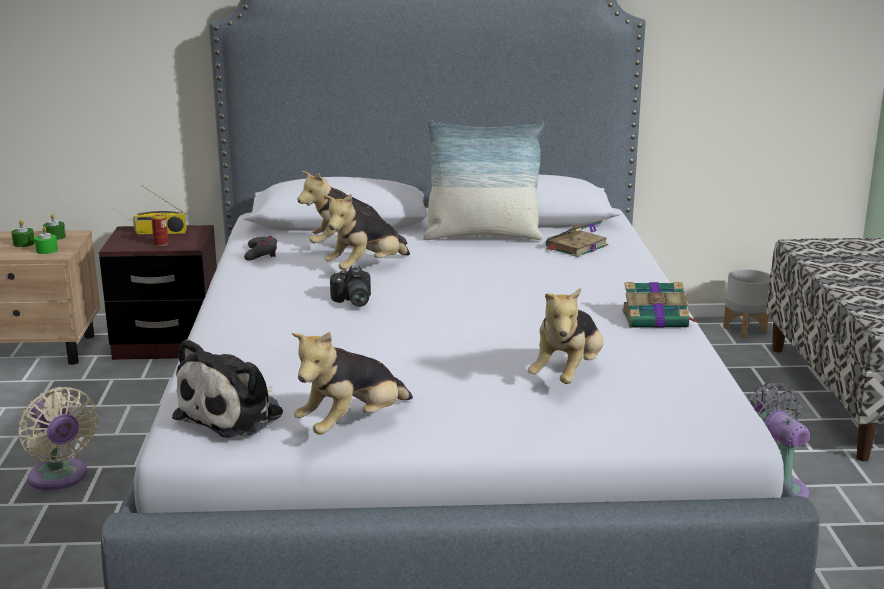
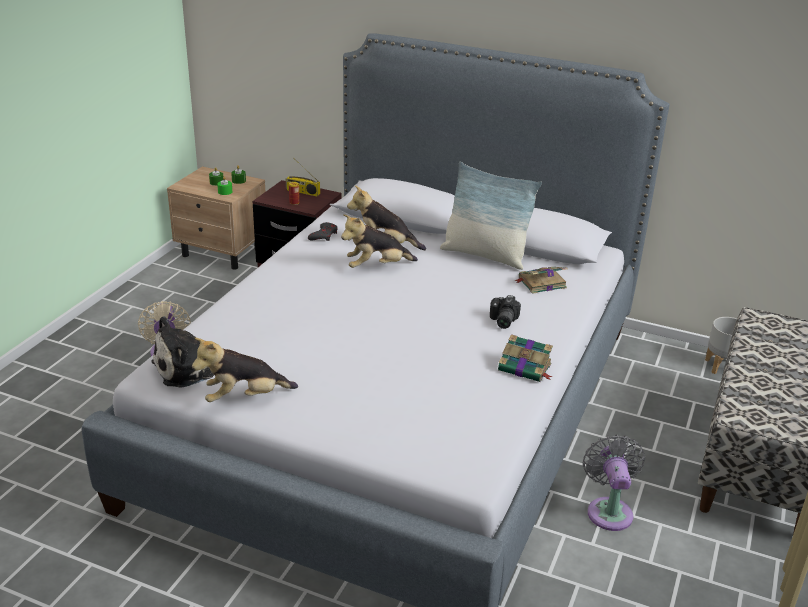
camera: 25 degrees right, 10 degrees up
camera [330,265,371,307] -> camera moved to [490,295,521,329]
plush toy [528,288,603,384] -> none

